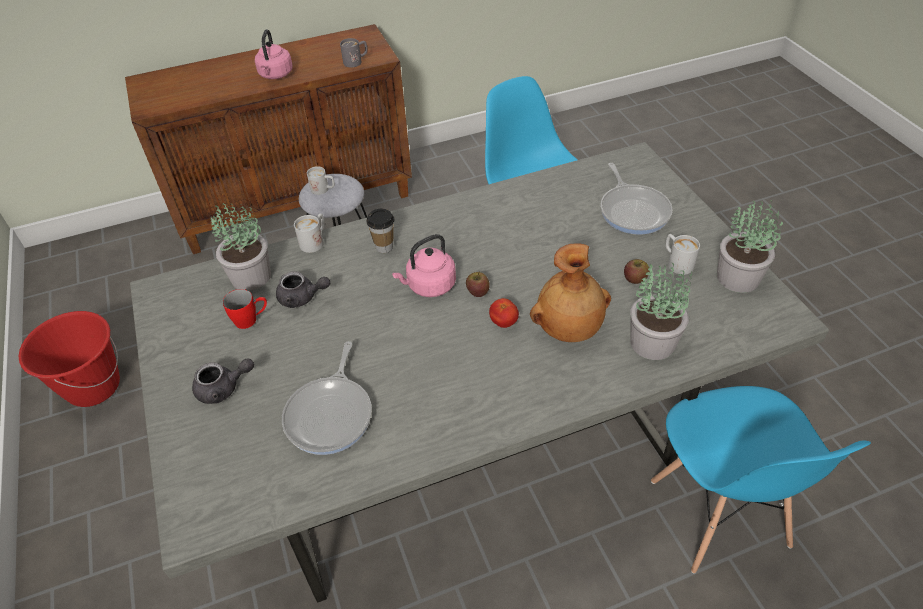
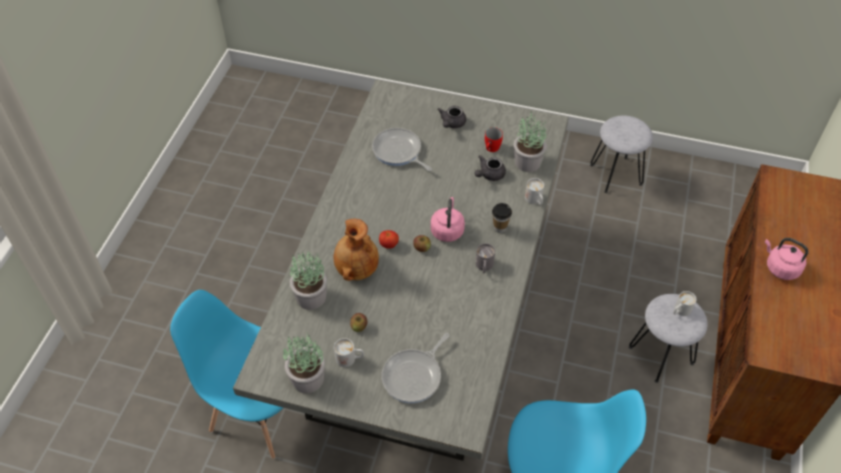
camera: 125 degrees right, 5 degrees up
red bucket [18,311,120,407] -> grey stool [590,115,653,193]
grey mug [340,38,367,68] -> grey mug moved to [476,243,495,274]
frying pan [600,163,672,235] -> frying pan turned 75 degrees counterclockwise [381,333,449,403]

